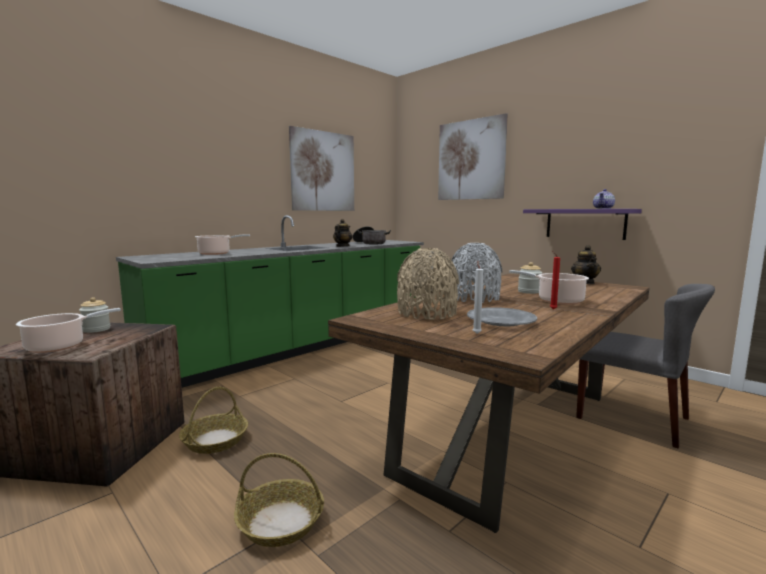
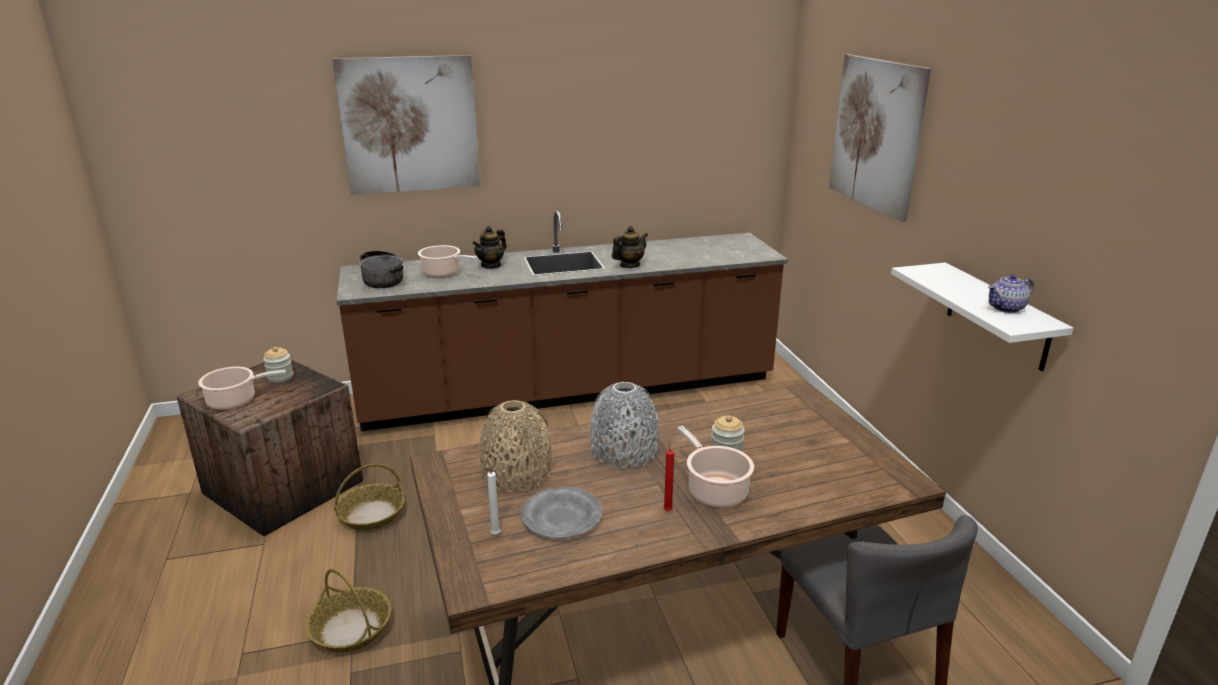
camera: 30 degrees right, 15 degrees up
green counter [116,215,424,388] -> brown counter [337,211,788,432]
picture [289,126,354,211] -> picture moved to [332,55,480,195]
cooking pot [352,226,391,244] -> cooking pot moved to [359,250,403,288]
purple shelf [523,209,642,240] -> white shelf [891,263,1073,371]
teapot [571,245,601,284] -> teapot moved to [472,226,507,269]

